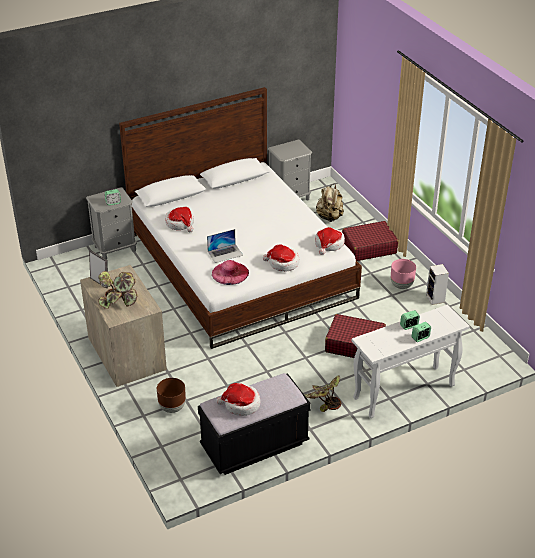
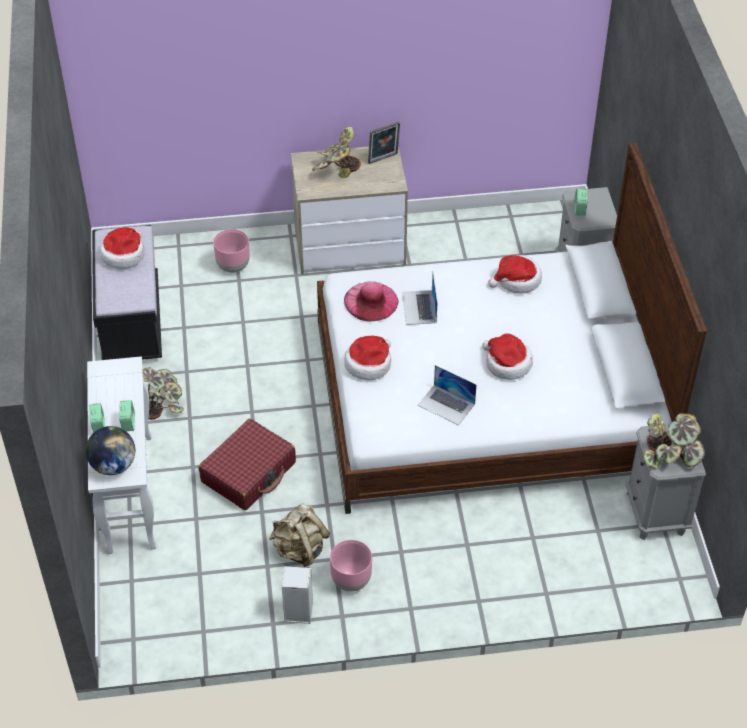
camera: 110 degrees right, 10 degrees up
brown planter [157,378,186,413] -> pink planter [213,229,250,273]
hat [315,227,345,255] -> hat moved to [482,333,533,380]
beige backpack [316,184,344,222] -> beige backpack moved to [269,504,330,567]
red suitcase [342,221,399,261] -> none
none -> globe [86,426,135,475]
none -> laptop [418,365,477,425]
none -> potted plant [643,413,705,469]

